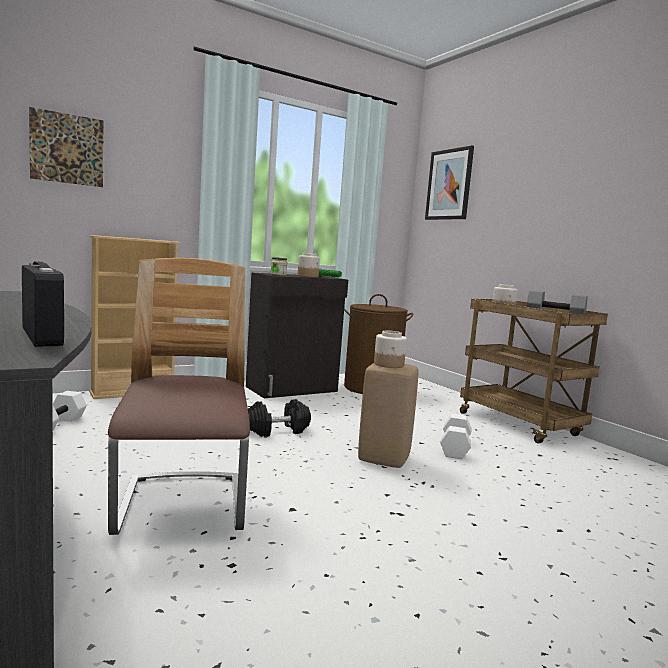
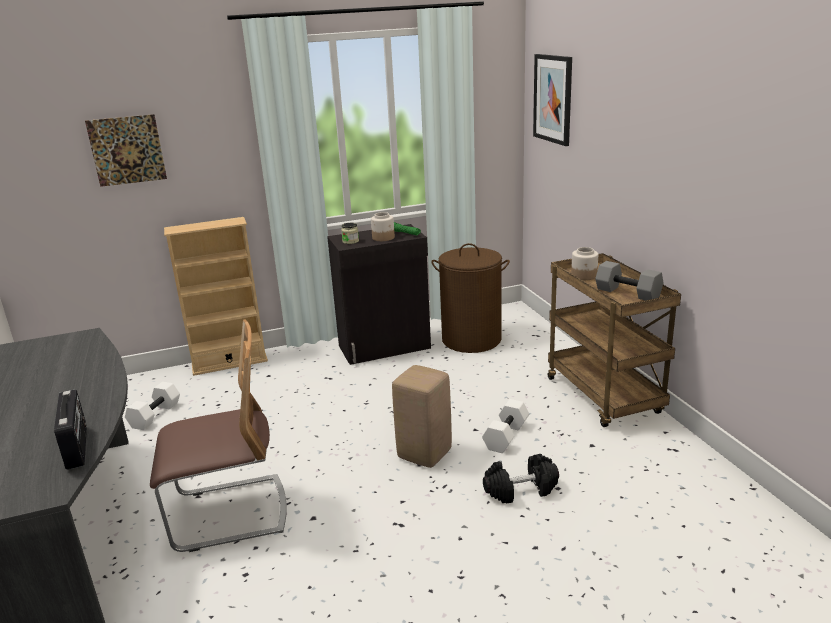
camera: 15 degrees right, 15 degrees up
chair [108,258,250,535] -> chair turned 75 degrees clockwise [150,319,287,552]
black dumbbell [248,399,311,437] -> black dumbbell moved to [483,454,559,504]
jar [374,331,407,368] -> none

